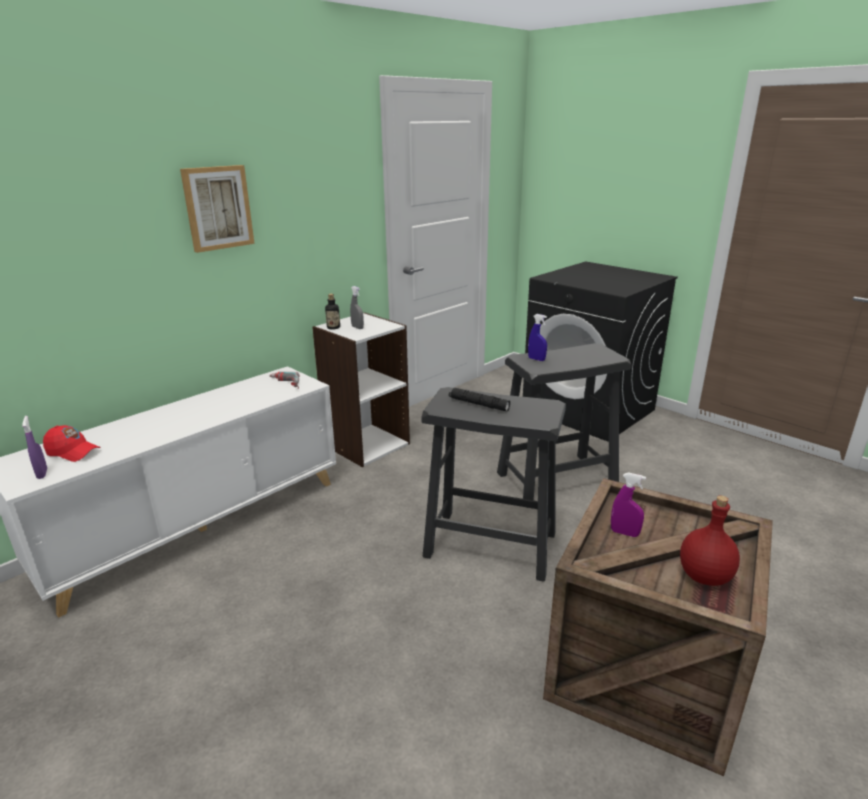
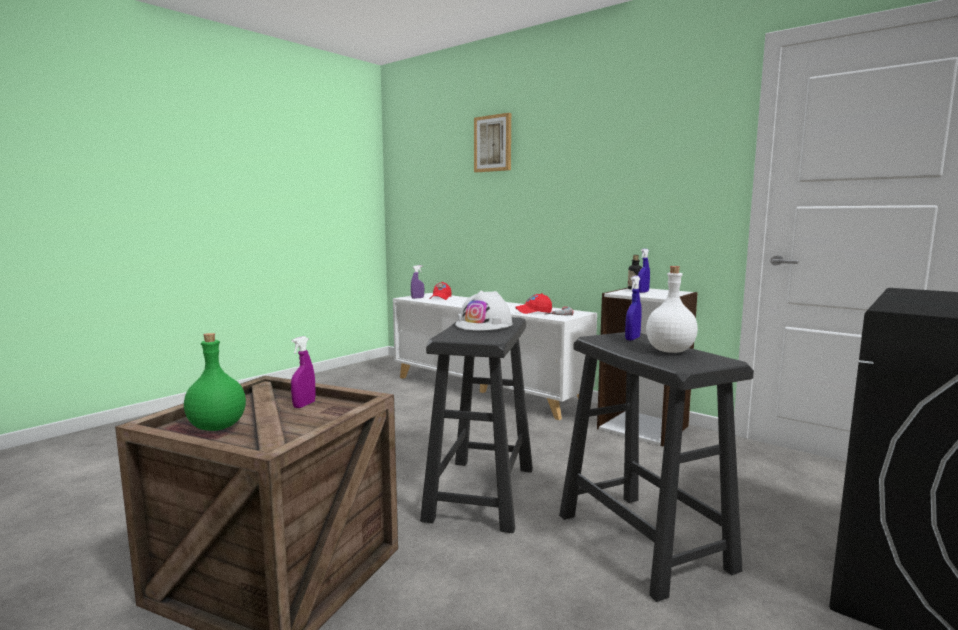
camera: 85 degrees right, 15 degrees down
picture [180,165,255,253] -> picture moved to [474,113,511,172]
grey spray bottle [350,286,364,329] -> blue spray bottle [638,249,650,293]
black flashlight [449,388,510,411] -> white hard hat [455,291,513,331]
red bottle [680,495,740,586] -> green bottle [184,333,246,431]
none -> red cap [515,293,552,314]
none -> white bottle [646,266,698,353]

